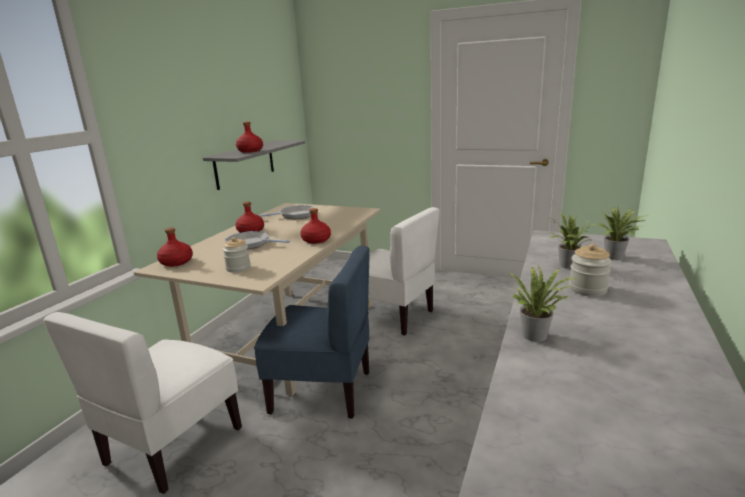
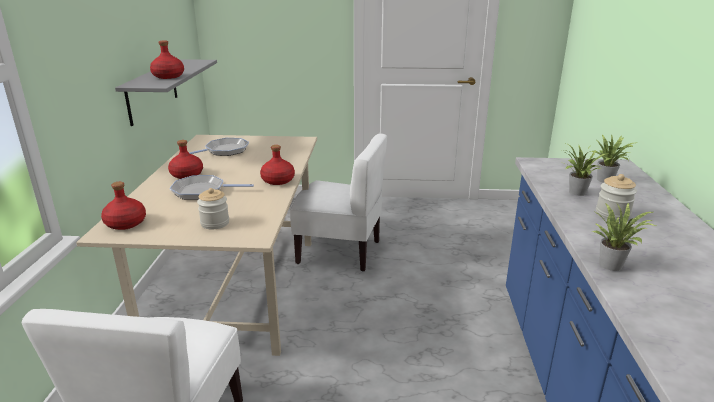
camera: 20 degrees left, 5 degrees up
blue chair [254,246,370,419] -> none

